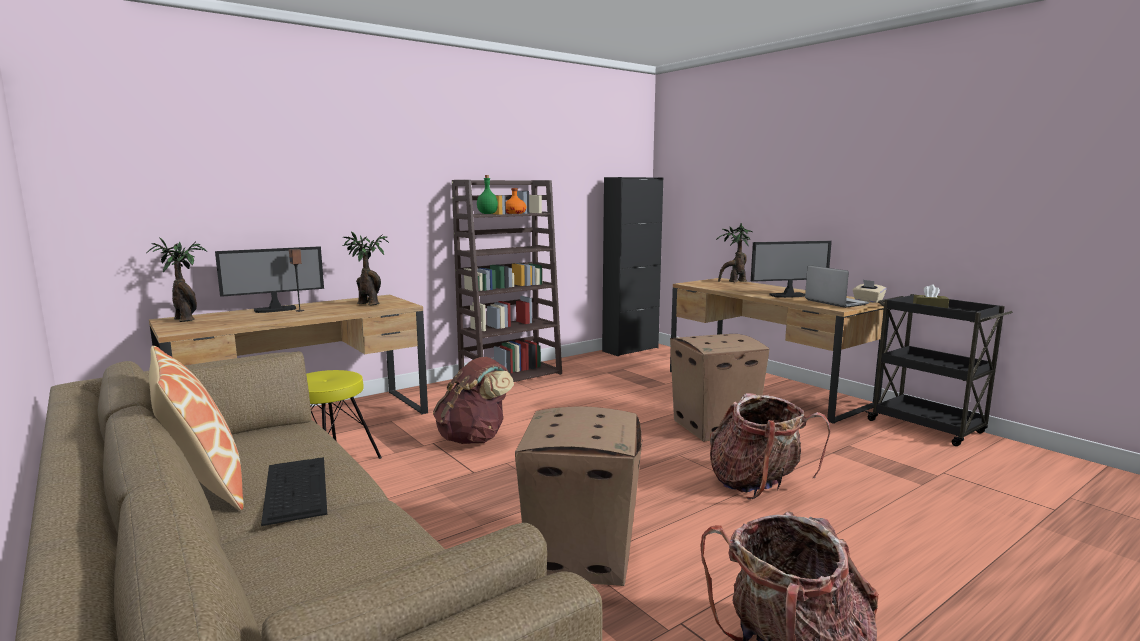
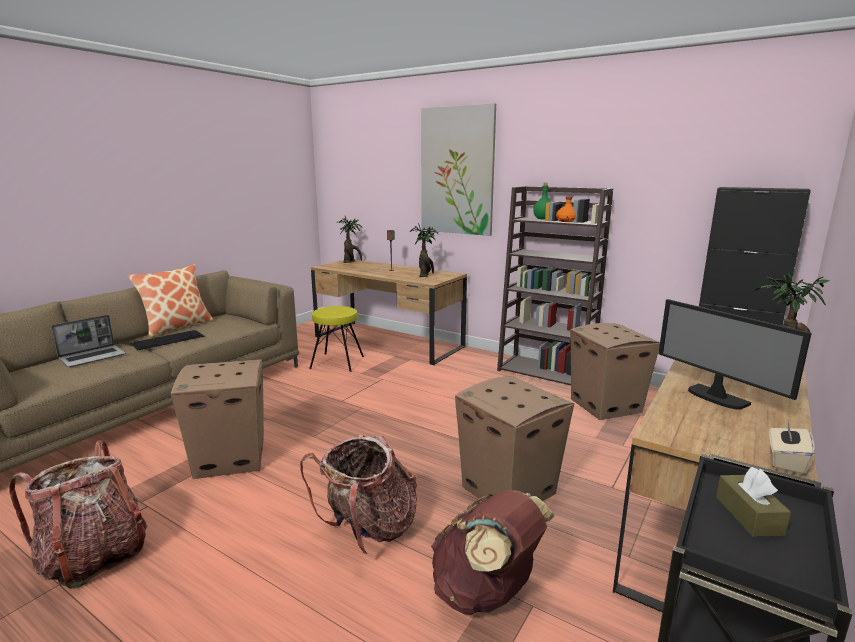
camera: 70 degrees right, 5 degrees up
monitor [215,246,324,313] -> none
brown backpack [433,357,514,444] -> brown backpack moved to [431,490,555,615]
laptop [805,265,870,308] -> laptop moved to [51,315,126,367]
none -> picture [421,103,496,236]
none -> cardboard box [570,323,660,420]

